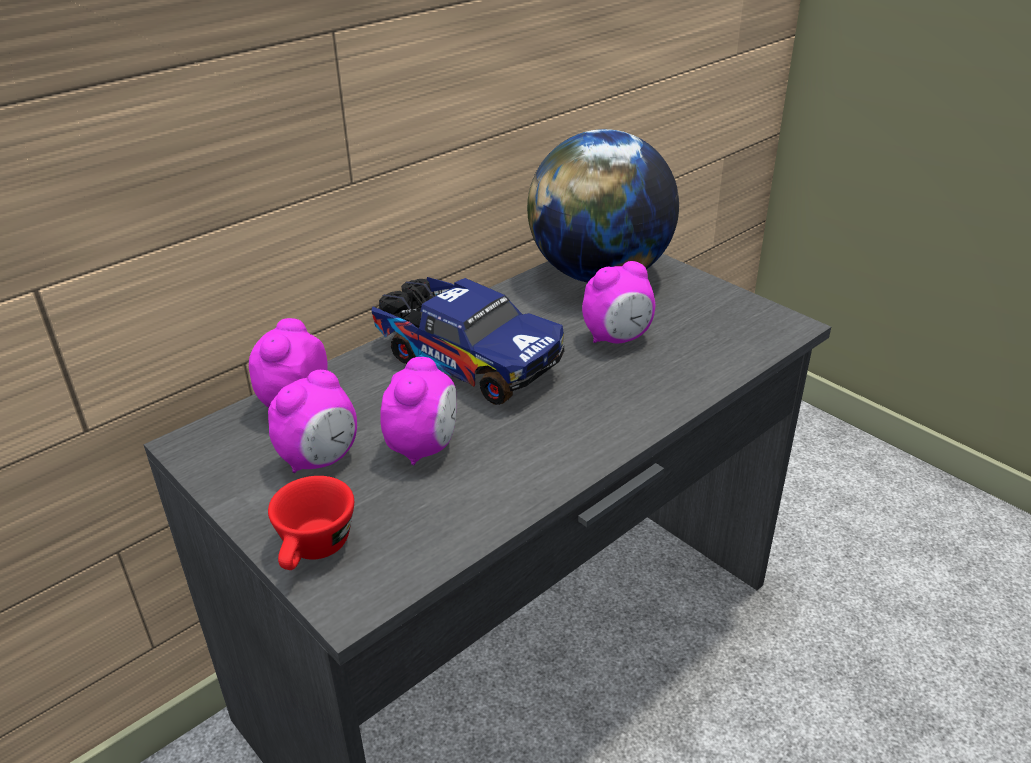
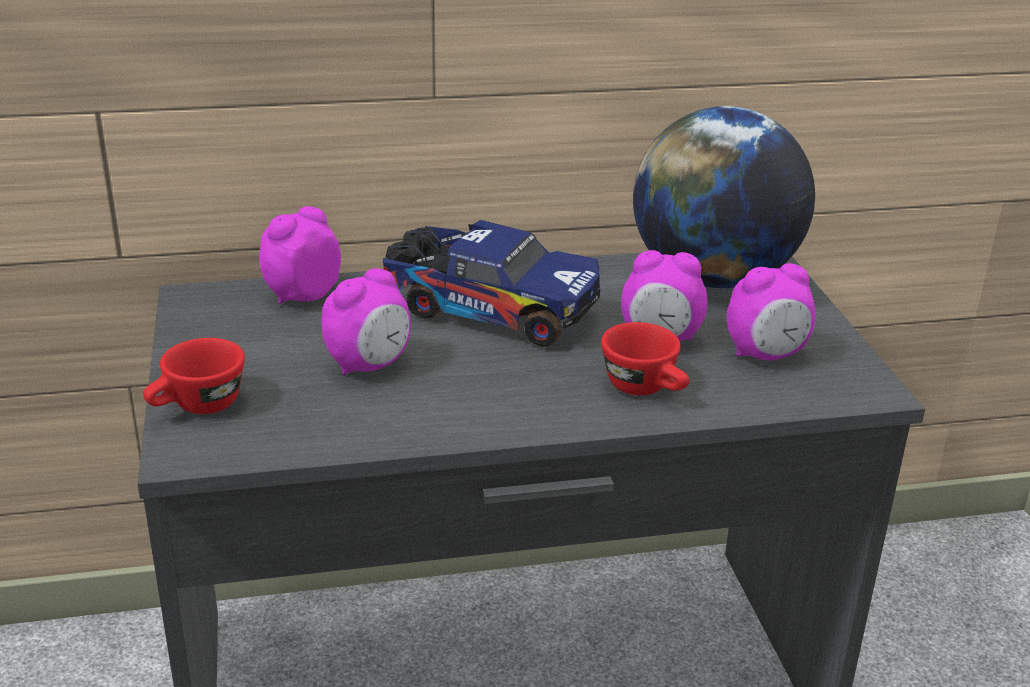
camera: 30 degrees right, 5 degrees down
alarm clock [268,370,357,473] -> alarm clock moved to [727,263,816,360]
toy truck [372,277,564,405] -> toy truck turned 45 degrees counterclockwise [382,220,600,347]
none -> red cup [601,322,689,395]

